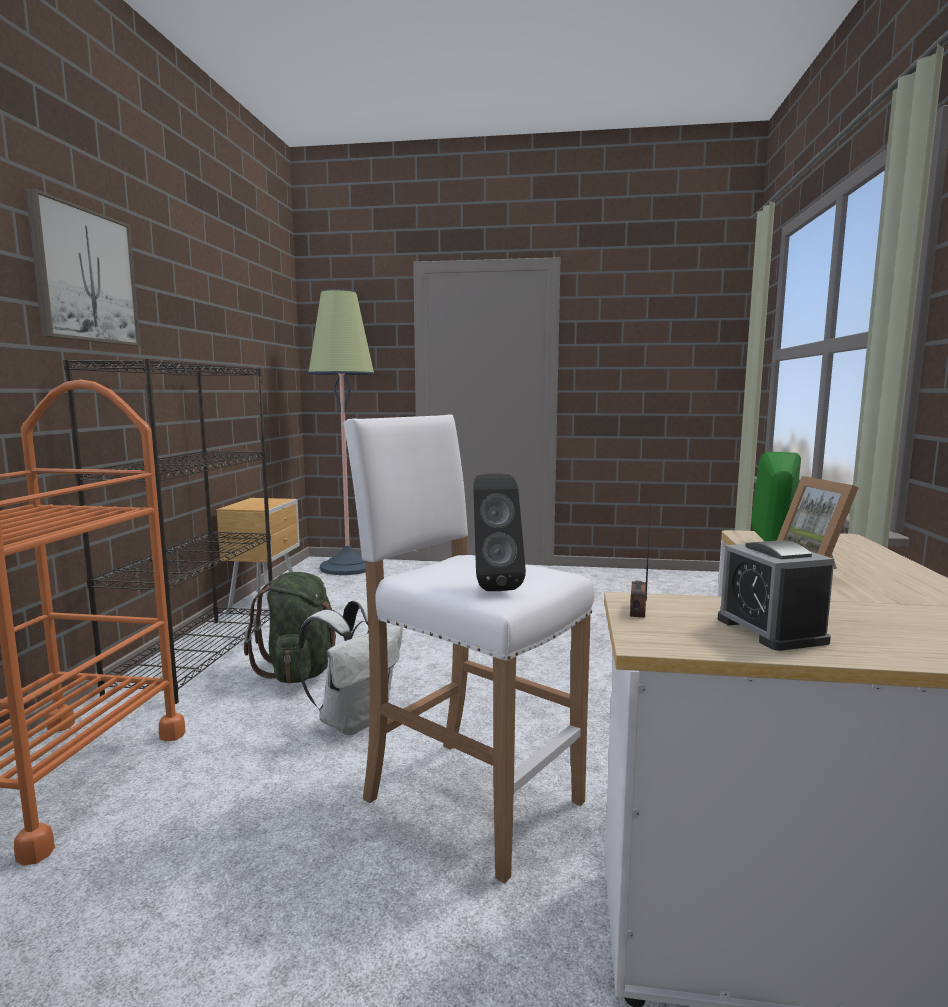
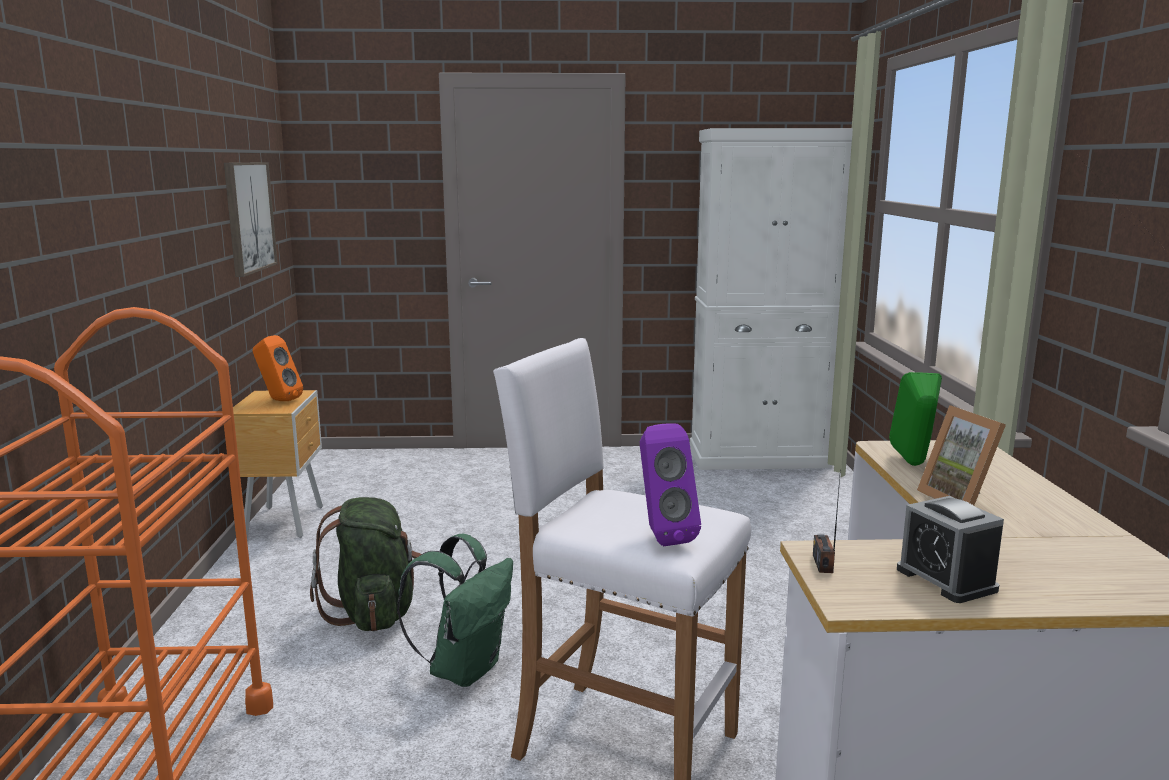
camera: 10 degrees left, 5 degrees up
picture [26,189,141,346] -> picture moved to [224,162,278,277]
black bookcase [63,359,273,704] -> none
white backpack [298,599,403,735] -> green backpack [397,534,513,687]
floor lamp [308,289,374,575] -> none
black speaker [473,474,526,591] -> purple speaker [640,423,701,546]
none -> orange speaker [253,335,303,401]
none -> white cabinet [690,128,853,470]

